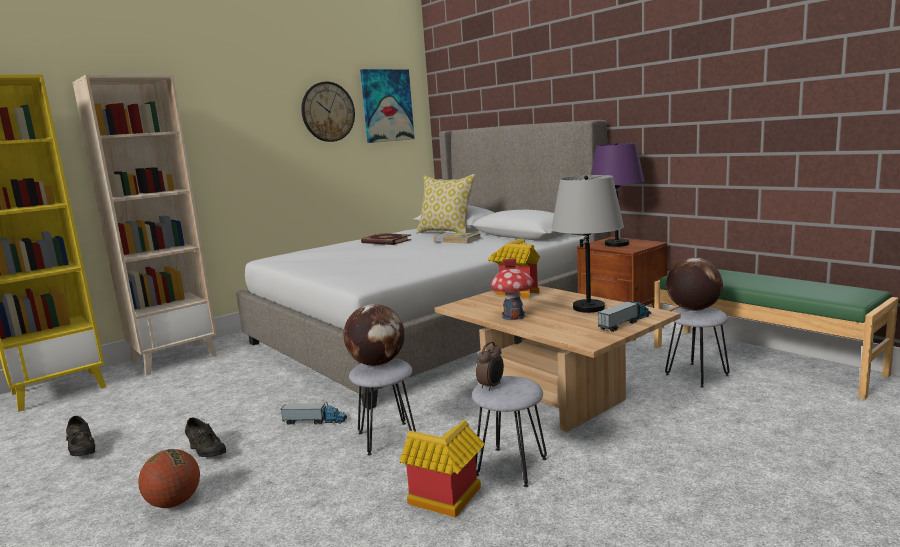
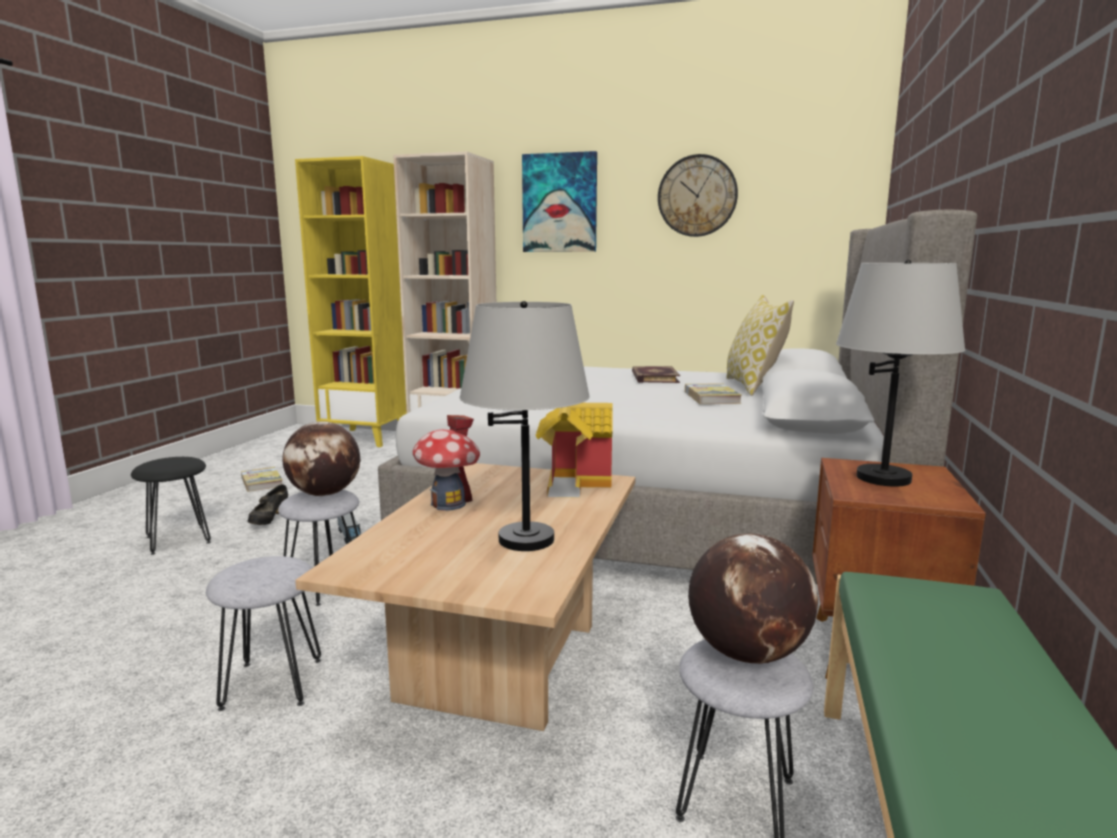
camera: 55 degrees right, 0 degrees up
black shoe [66,416,95,456] -> book [241,467,283,492]
basketball [138,449,200,508] -> black stool [131,457,211,555]
picture [360,69,415,143] -> picture moved to [522,151,597,252]
toy house [400,420,485,518] -> none
alarm clock [476,342,504,391] -> none
purple table lamp [591,143,644,247] -> grey table lamp [836,260,965,487]
toy truck [597,300,651,332] -> none

